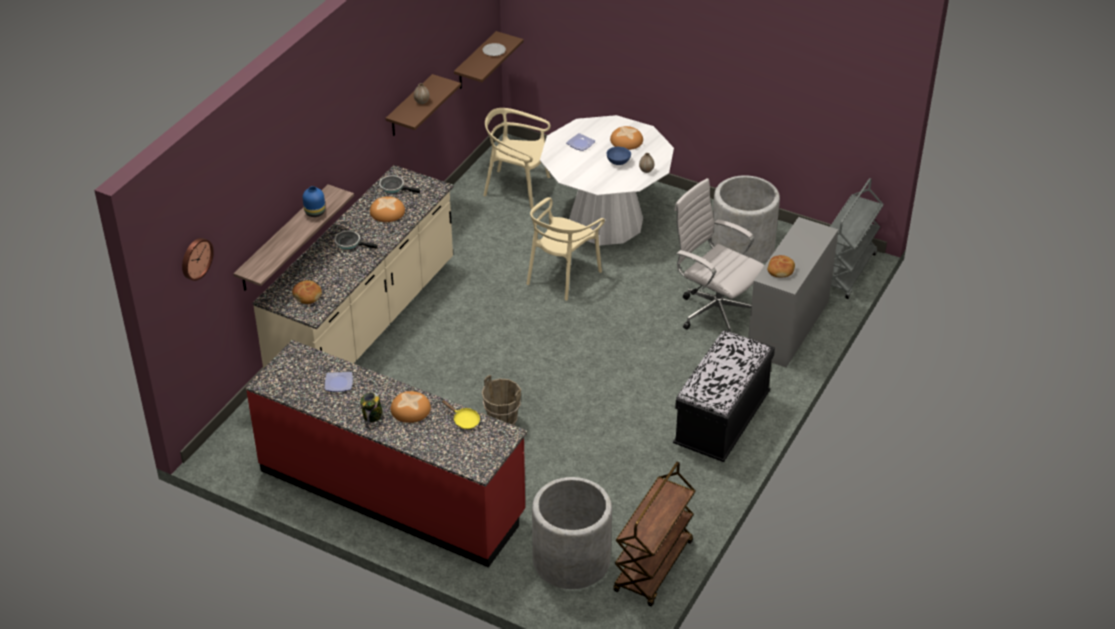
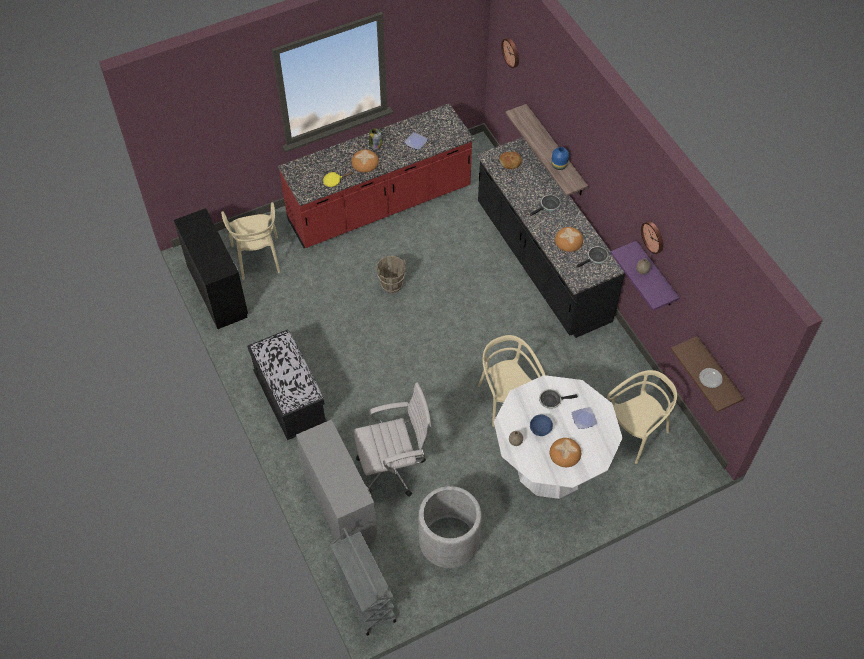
camera: 125 degrees right, 15 degrees up
beige counter [253,165,454,369] -> black counter [477,137,625,338]
brown shelf [386,74,461,136] -> purple shelf [610,241,680,311]
grey planter [532,477,612,589] -> beige chair [221,202,280,280]
brown cart [613,462,696,607] -> black desk [174,208,248,329]
bread [767,255,795,278] -> none
none -> frying pan [539,389,578,409]
none -> wall clock [641,221,663,254]

